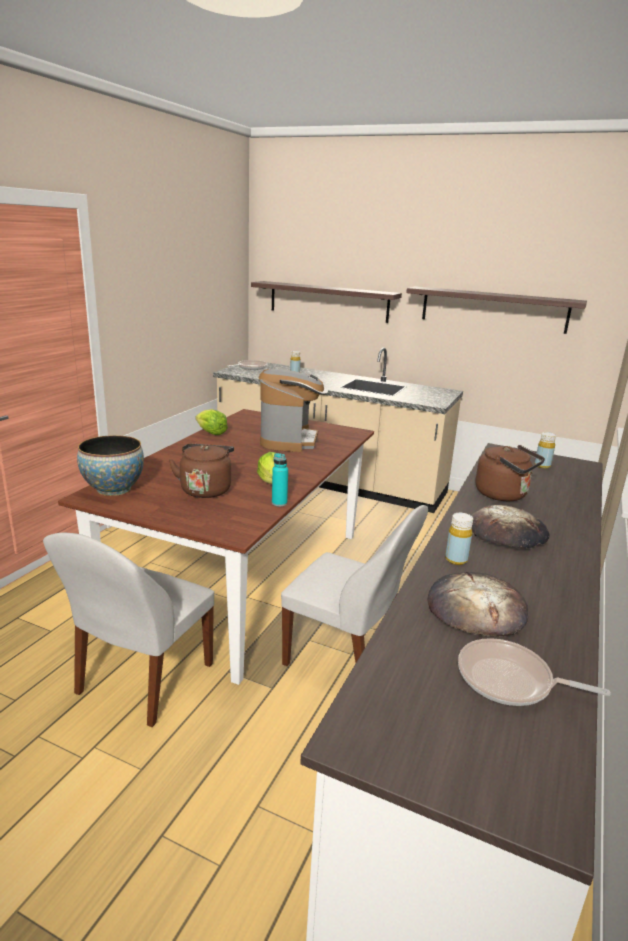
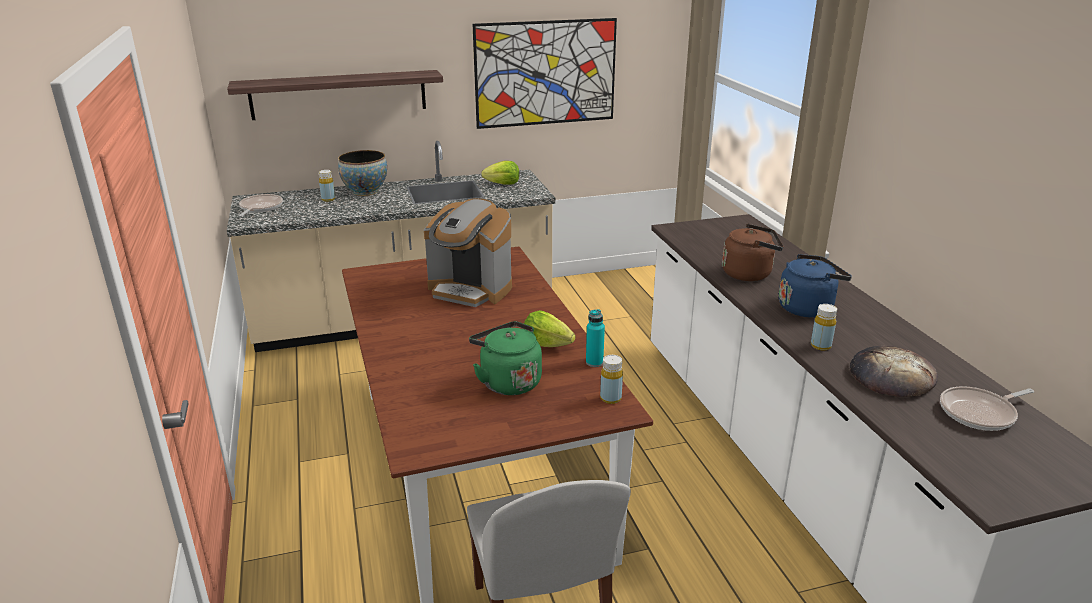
camera: 40 degrees left, 5 degrees up
bowl [77,435,144,496] -> bowl moved to [338,150,387,196]
brown kettle [169,444,234,498] -> green kettle [469,321,542,395]
lettuce [196,409,228,435] -> lettuce moved to [481,161,519,184]
coffee machine [259,369,328,452] -> coffee machine turned 150 degrees clockwise [424,198,512,307]
white chair [281,505,428,666] -> none
shelf [406,286,587,334] -> picture [473,18,617,129]
bread [471,505,549,549] -> blue kettle [778,254,852,317]
yellow bottle [535,432,556,469] -> yellow bottle moved to [600,355,623,404]

